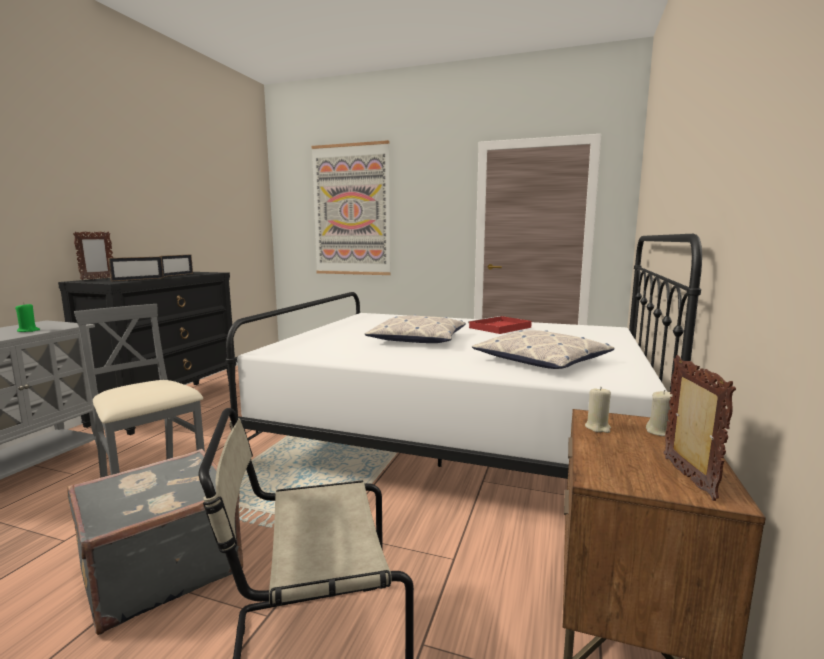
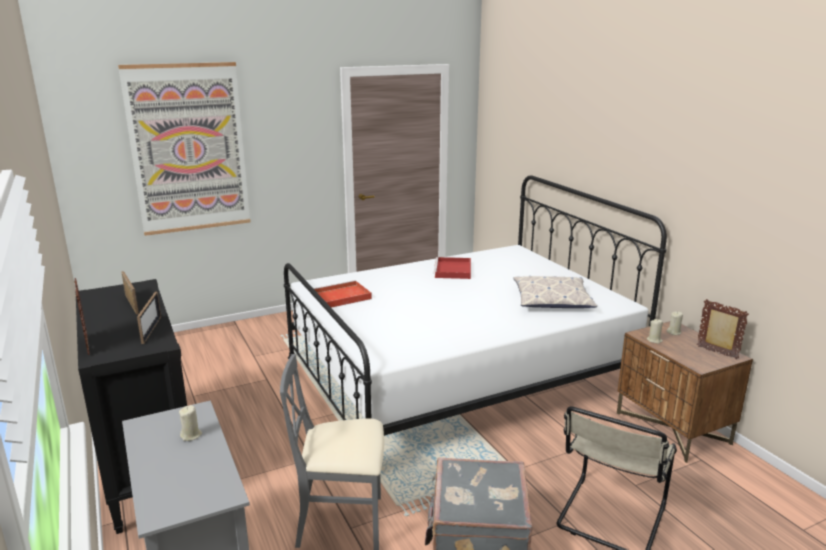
camera: 45 degrees left, 10 degrees up
green candle [15,303,40,332] -> beige candle [179,405,202,441]
pillow [365,315,466,343] -> none
none -> red tray [313,280,372,308]

